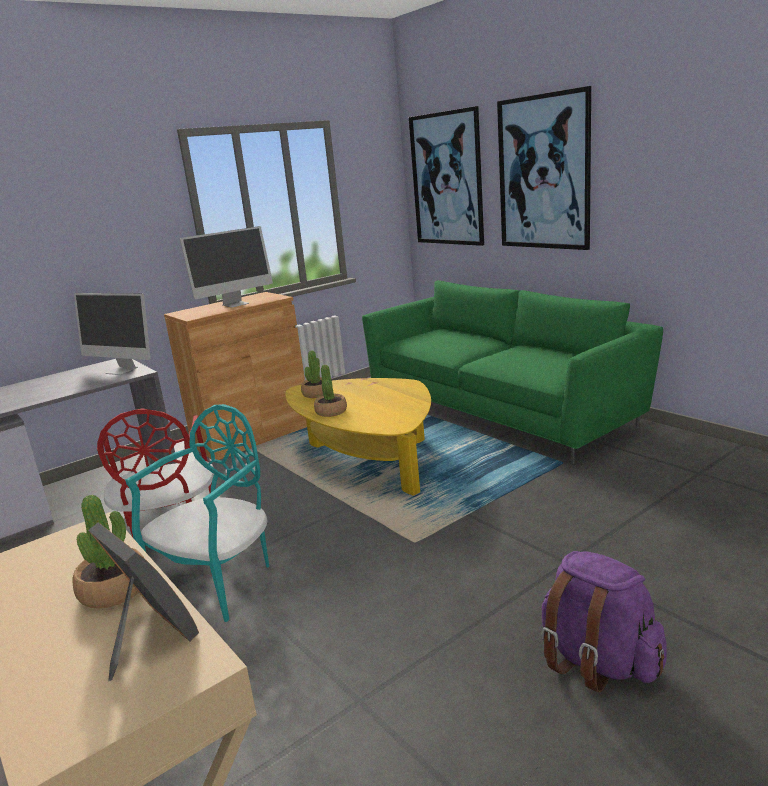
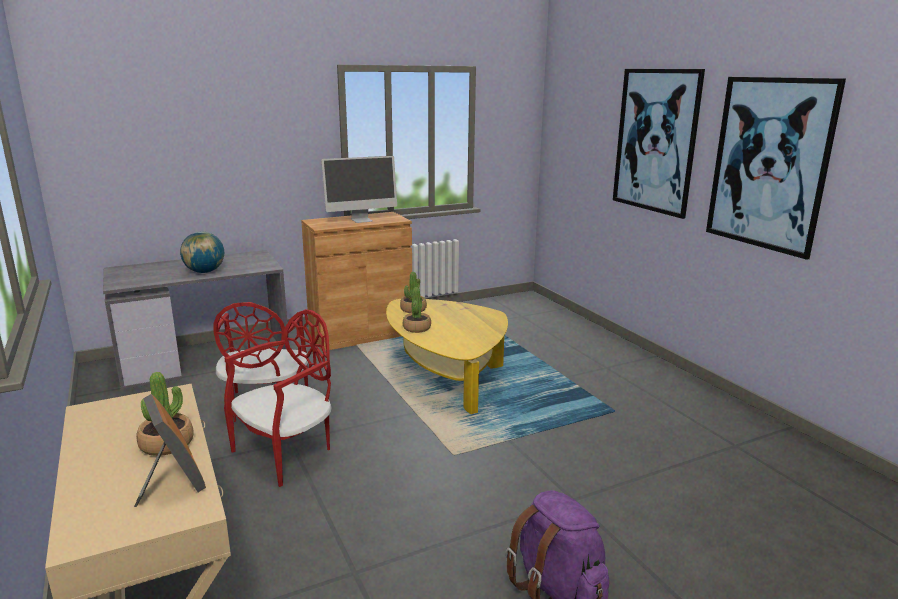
camera: 10 degrees right, 0 degrees up
monitor [74,293,151,375] -> none
turquoise chair [125,404,269,622] -> red chair [224,309,332,487]
green sofa [362,280,663,464] -> none
picture [409,106,484,246] -> picture moved to [706,77,846,260]
none -> globe [180,232,224,273]

